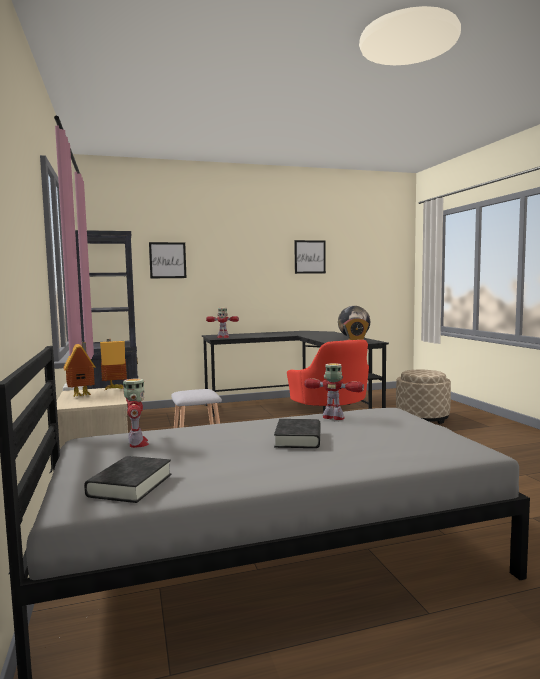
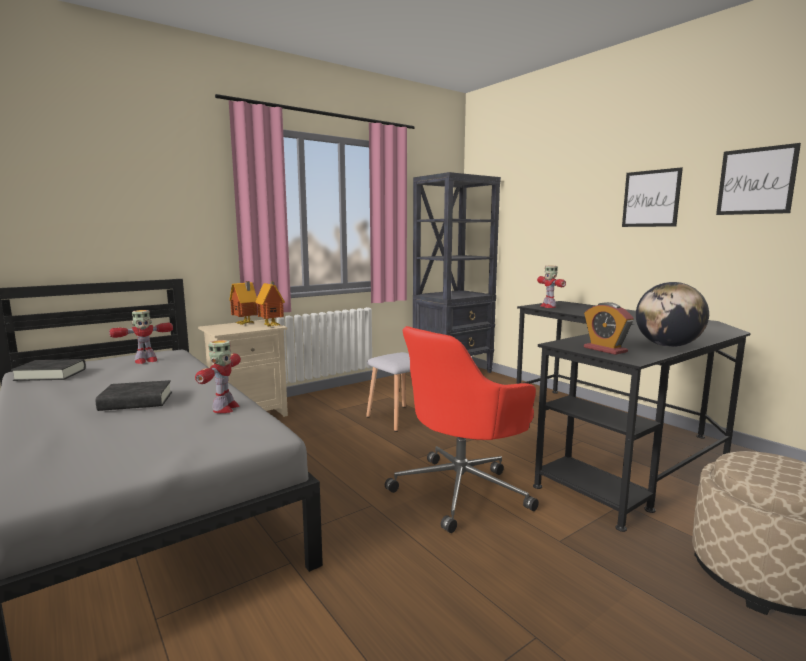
camera: 70 degrees right, 5 degrees up
picture [149,242,186,278] -> picture moved to [622,167,683,227]

